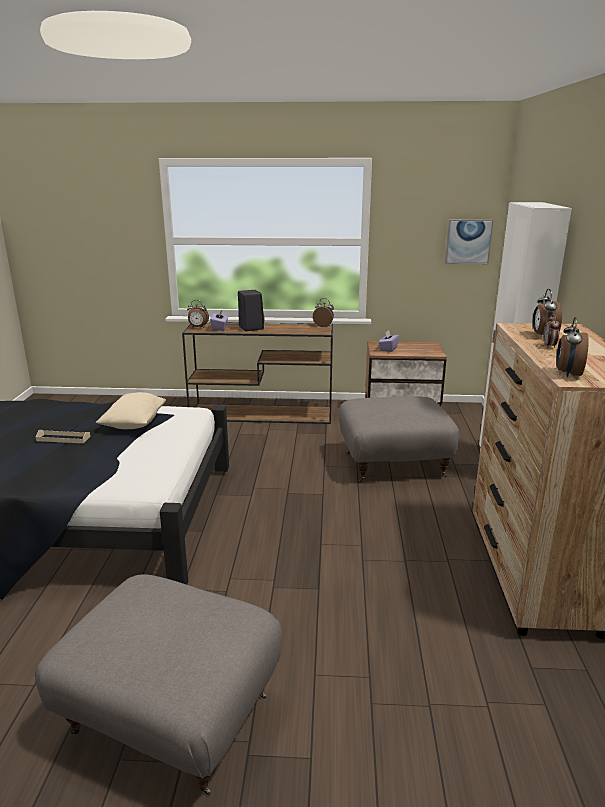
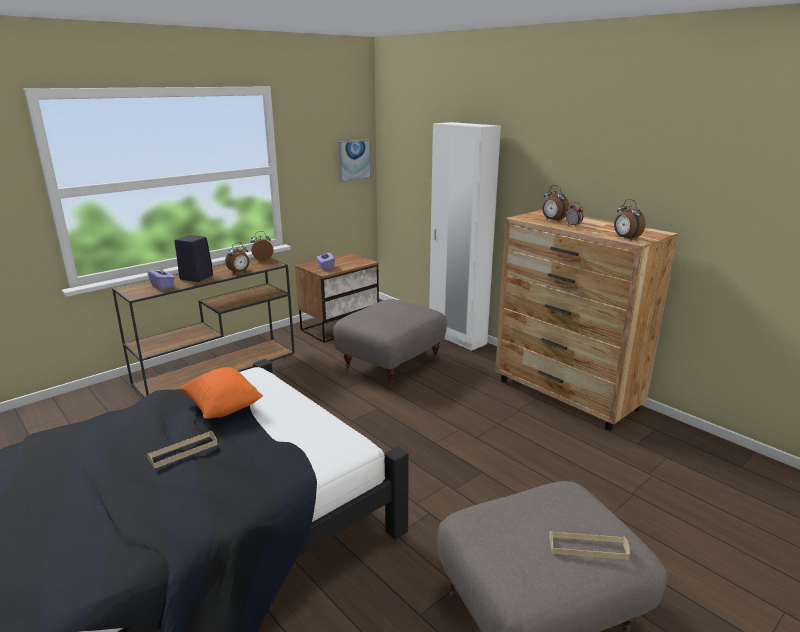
camera: 45 degrees left, 0 degrees up
beige pillow [96,392,166,429] -> orange pillow [179,367,263,419]
alarm clock [187,300,209,328] -> alarm clock moved to [225,242,249,274]
none -> beige tray [549,531,630,560]

